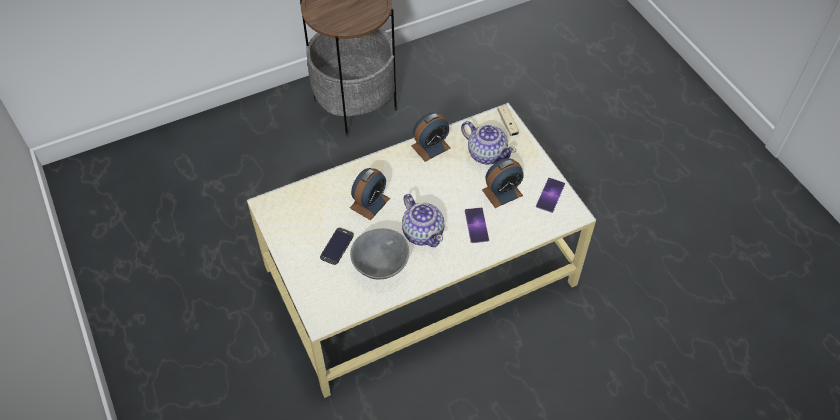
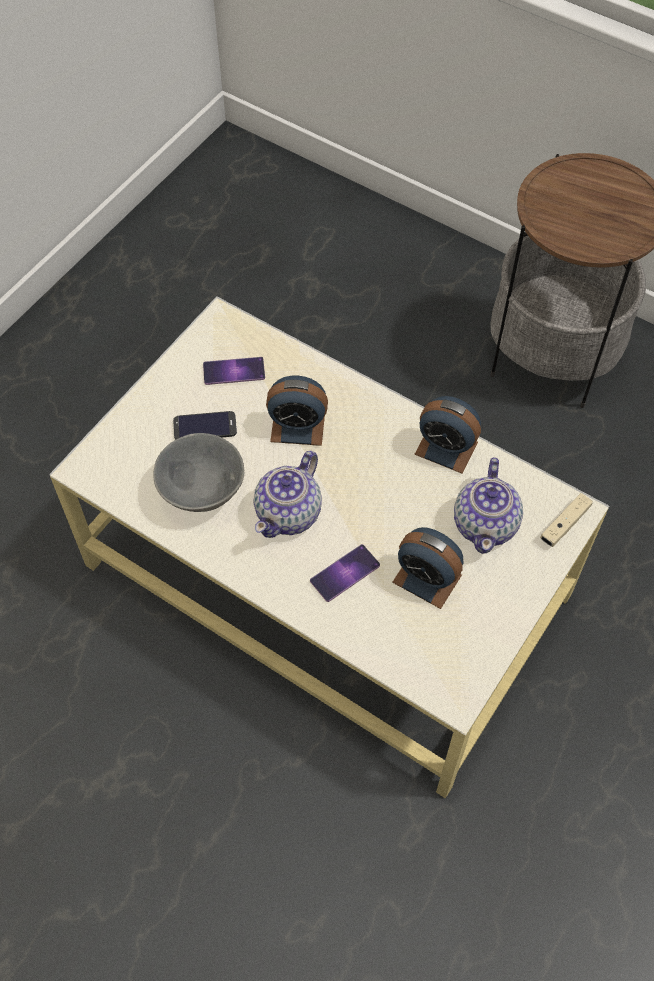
camera: 60 degrees right, 5 degrees up
phone [536,178,565,213] -> phone moved to [203,357,265,385]

